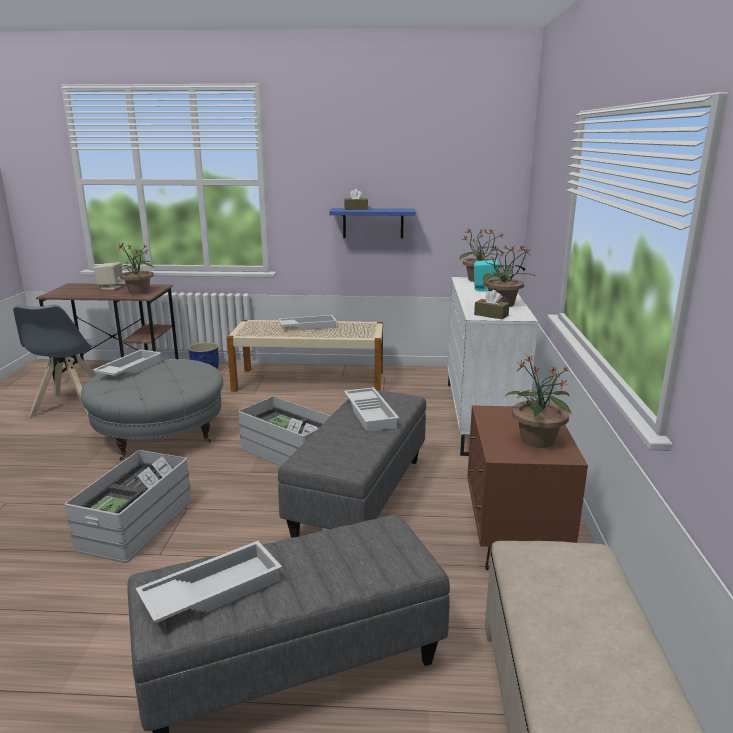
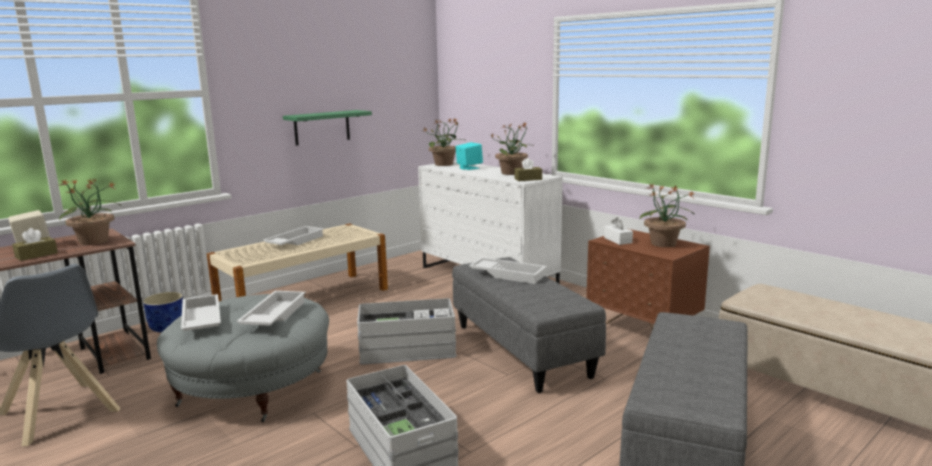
camera: 45 degrees left, 5 degrees down
white tray [136,541,282,623] -> white tray moved to [236,291,306,326]
blue shelf [329,208,415,238] -> green shelf [283,110,372,146]
brown tissue box [344,189,368,210] -> brown tissue box moved to [12,228,58,261]
none -> white tissue box [604,217,633,245]

